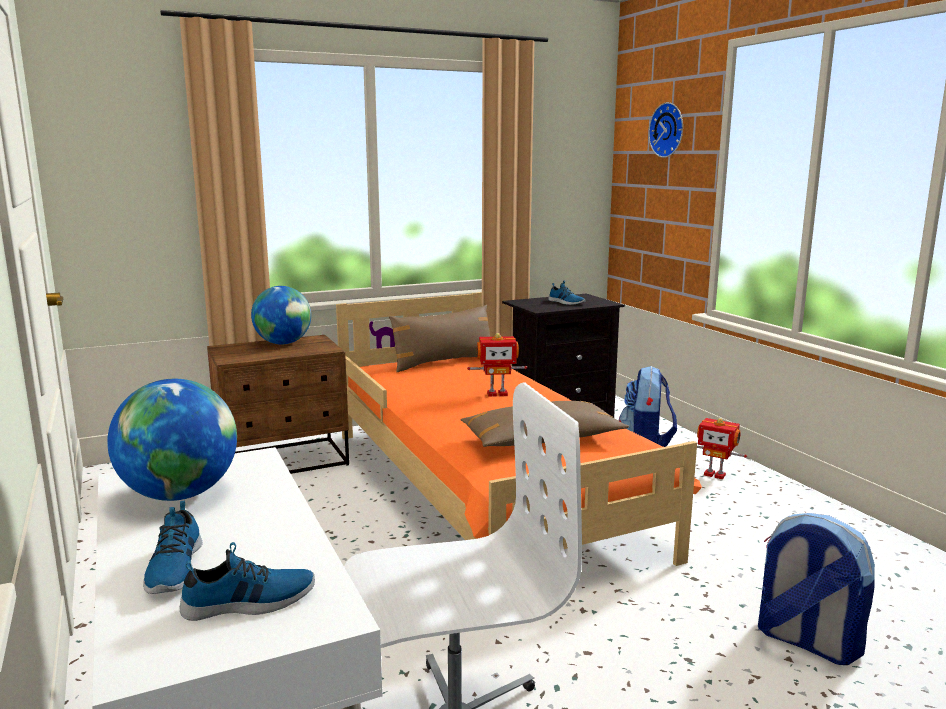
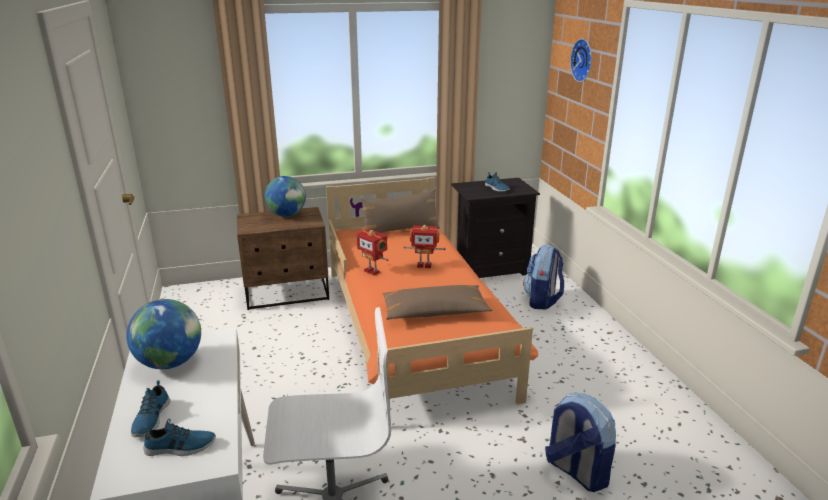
camera: 10 degrees right, 10 degrees up
toy robot [697,418,747,479] -> toy robot moved to [357,229,388,275]

